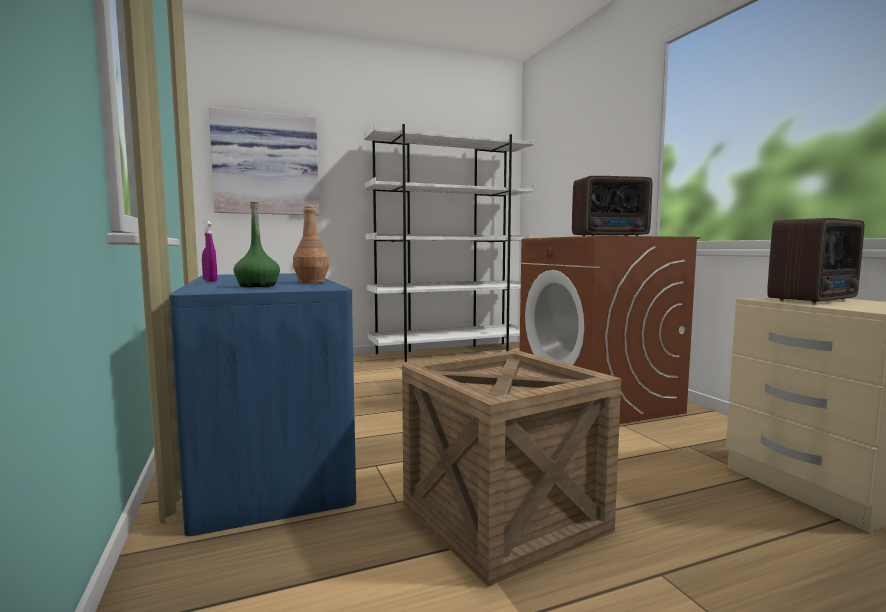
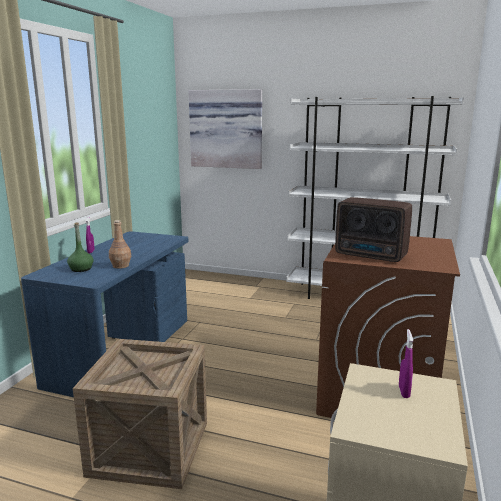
camera: 40 degrees right, 10 degrees up
radio [767,218,864,303] -> purple spray bottle [399,329,413,398]

